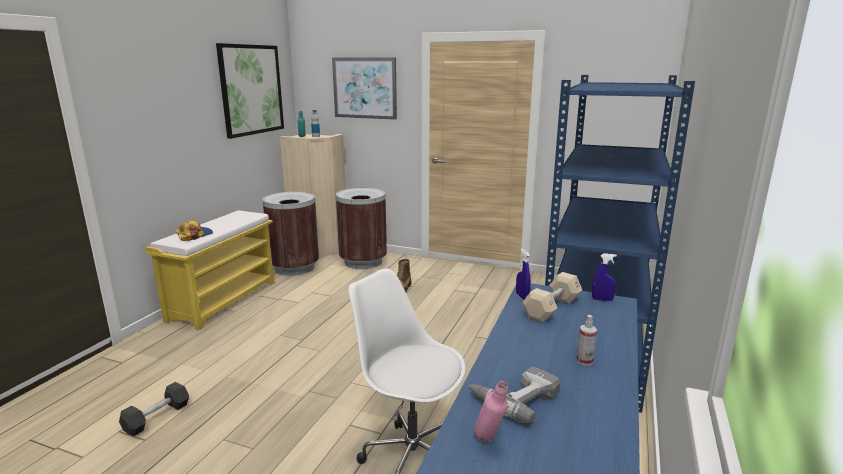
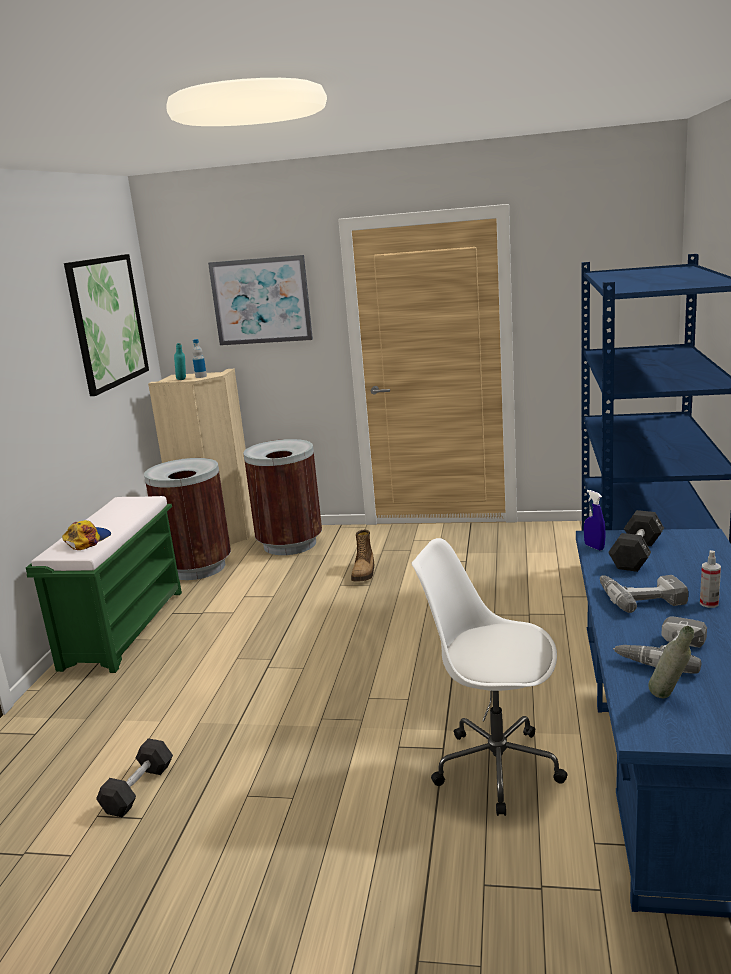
camera: 10 degrees left, 0 degrees up
yellow bench [146,210,274,330] -> green bench [26,496,182,673]
pink bottle [475,381,508,442] -> grey bottle [648,626,694,698]
beige dumbbell [522,272,582,322] -> black dumbbell [608,510,664,572]
blue spray bottle [592,253,617,301] -> none
none -> power drill [600,575,688,613]

